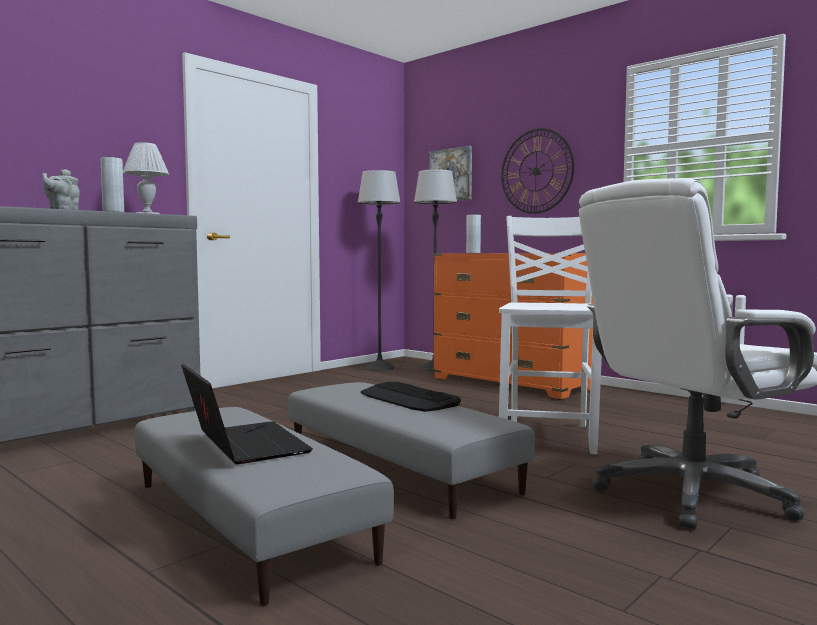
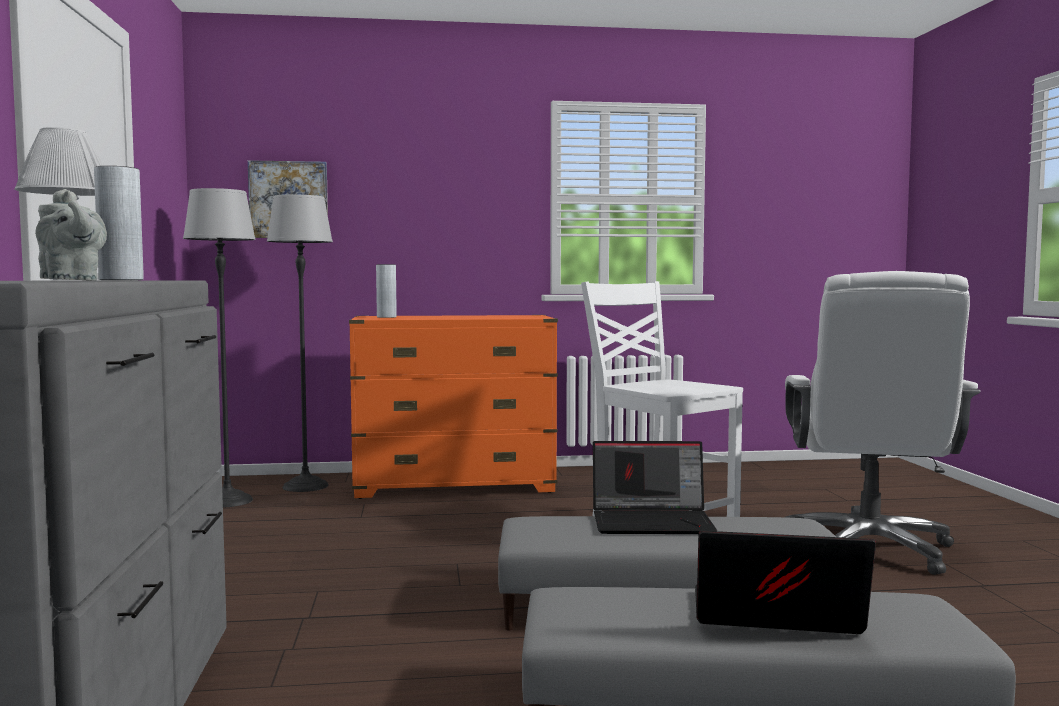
camera: 50 degrees left, 0 degrees up
keyboard [361,381,461,412] -> laptop [593,441,717,534]
wall clock [501,128,574,214] -> none

